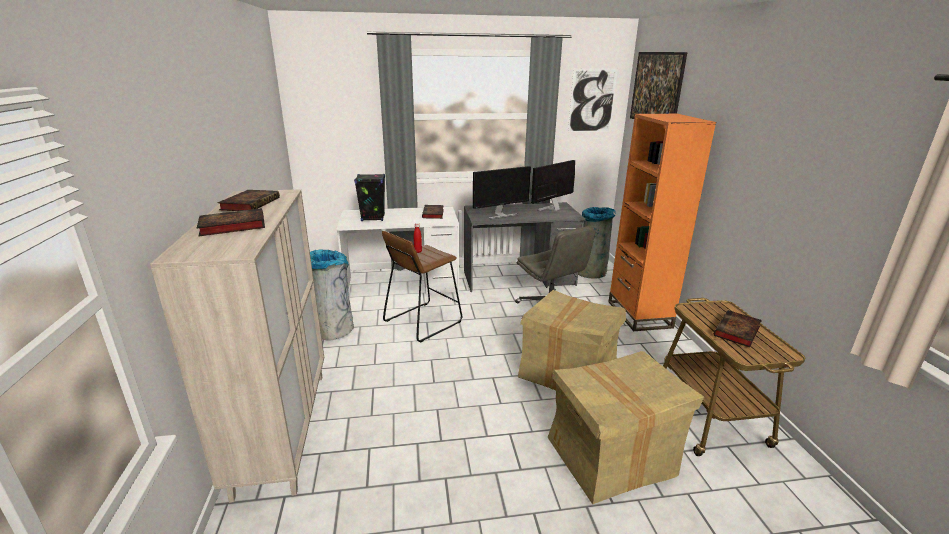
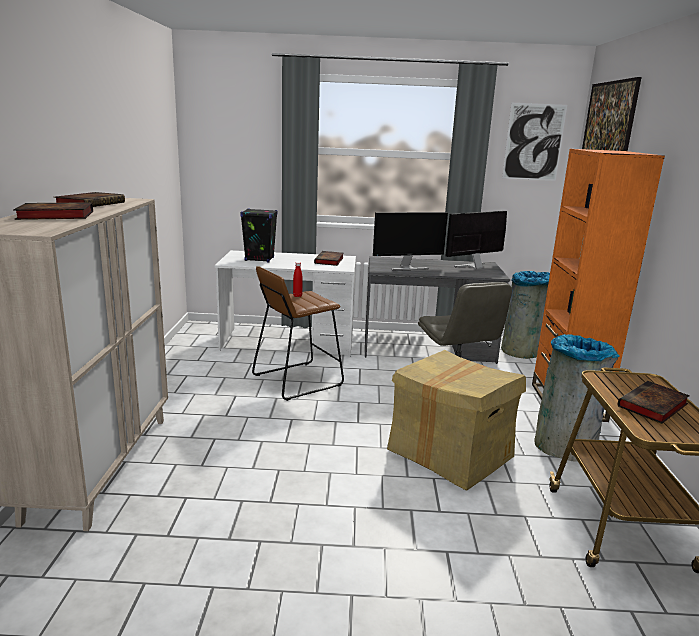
camera: 10 degrees right, 5 degrees down
grey trash can [310,250,354,341] -> grey trash can moved to [535,334,620,462]
cardboard box [547,351,704,504] -> none

